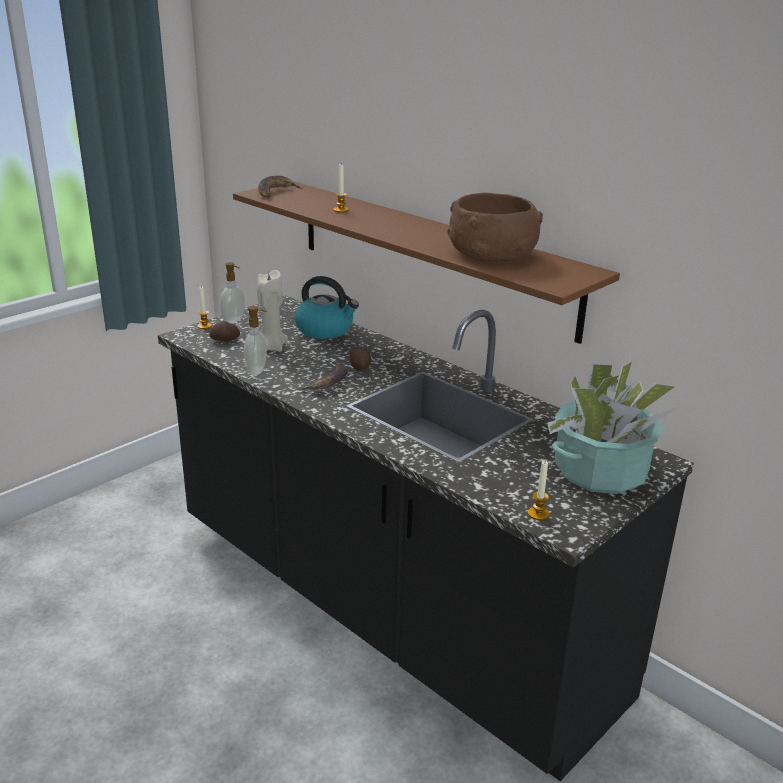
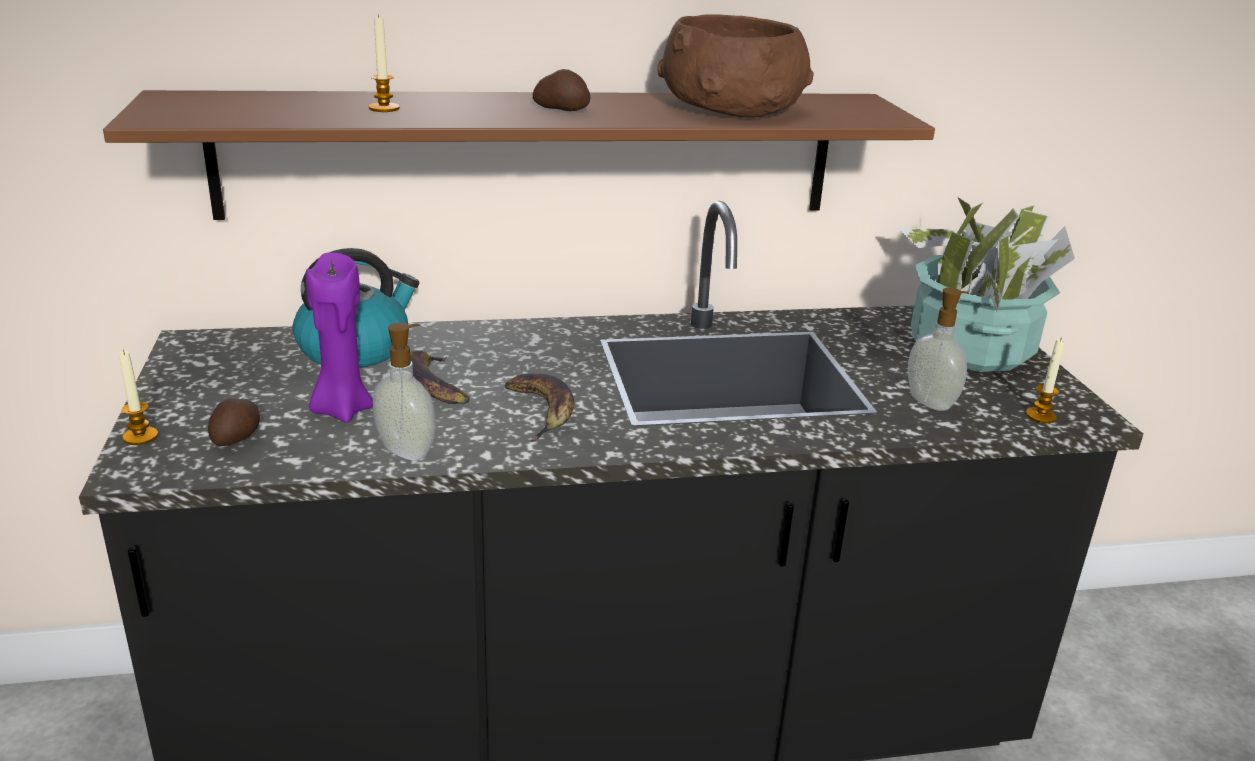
camera: 55 degrees left, 0 degrees up
soap dispenser [220,262,245,324] -> soap dispenser moved to [908,288,969,411]
beige candle [257,270,288,352] -> purple candle [306,252,373,423]
banana [258,175,304,198] -> banana moved to [410,350,470,404]
potato [350,347,371,370] -> potato moved to [533,69,591,111]

